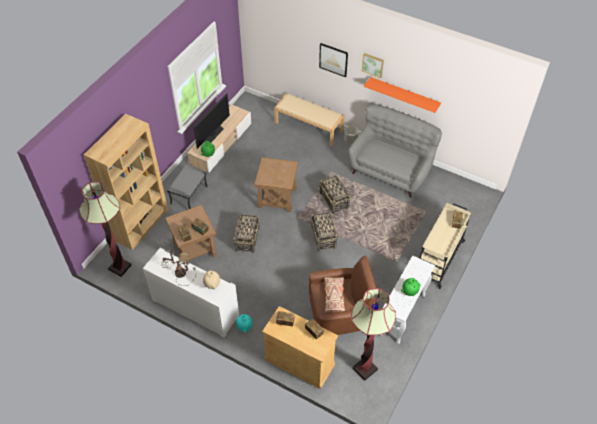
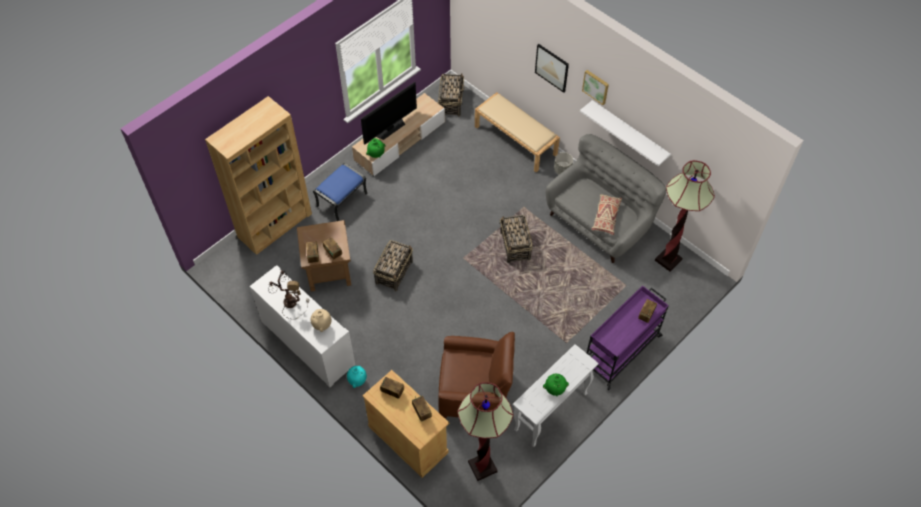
camera: 15 degrees right, 5 degrees up
floor lamp [79,181,131,277] -> floor lamp moved to [655,160,715,272]
grey ottoman [167,165,208,209] -> blue ottoman [313,163,367,221]
brown side table [254,157,298,212] -> none
basket [311,210,338,252] -> basket moved to [438,73,465,117]
beige pillow [324,277,345,313] -> beige pillow moved to [591,194,622,235]
orange shelf [364,77,441,113] -> white shelf [580,100,671,166]
beige cart [420,203,471,289] -> purple cart [587,285,669,390]

